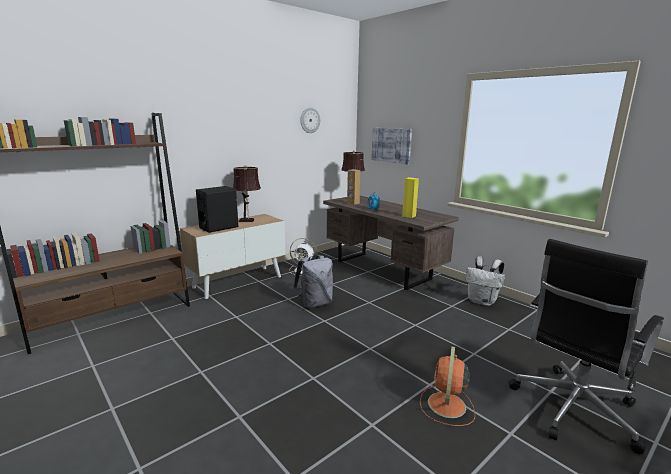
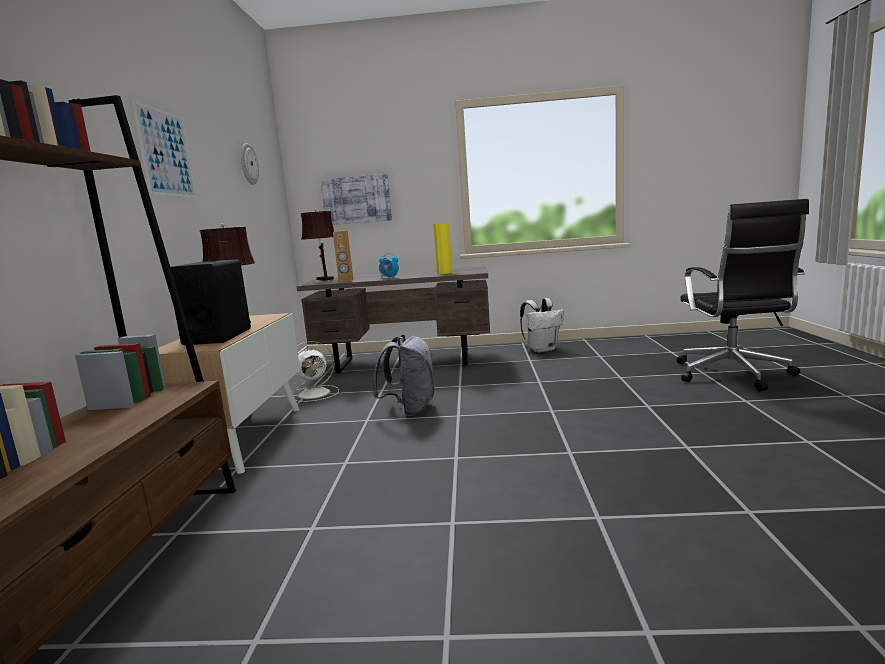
camera: 45 degrees left, 5 degrees down
orange fan [420,346,475,426] -> none
none -> picture [132,100,197,198]

